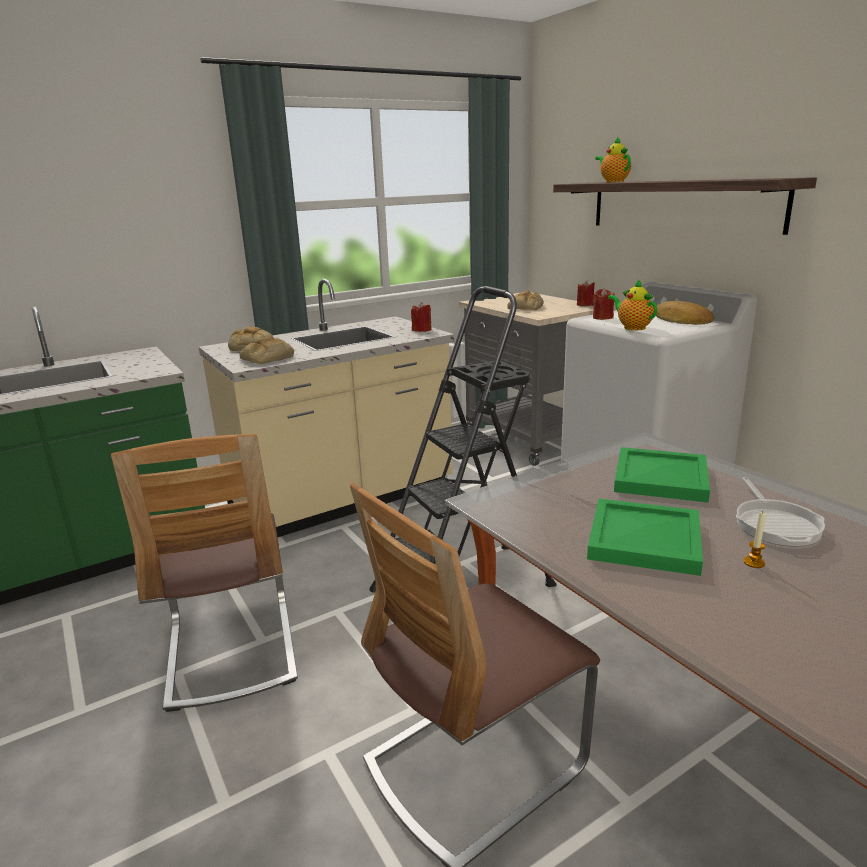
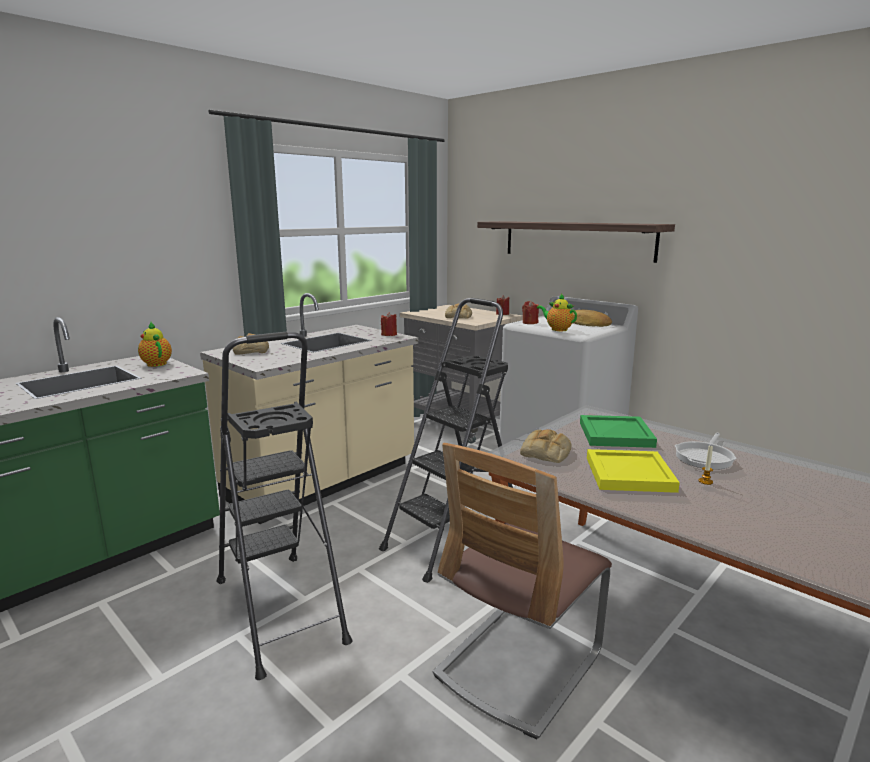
camera: 15 degrees left, 5 degrees down
chair [111,434,298,712] -> step ladder [216,332,352,680]
bread [240,336,294,364] -> bread moved to [520,429,572,463]
green tray [587,498,703,576] -> yellow tray [587,449,680,493]
teapot [596,137,631,182] -> teapot moved to [138,322,172,367]
frying pan [736,477,825,547] -> frying pan turned 45 degrees clockwise [675,433,737,470]

